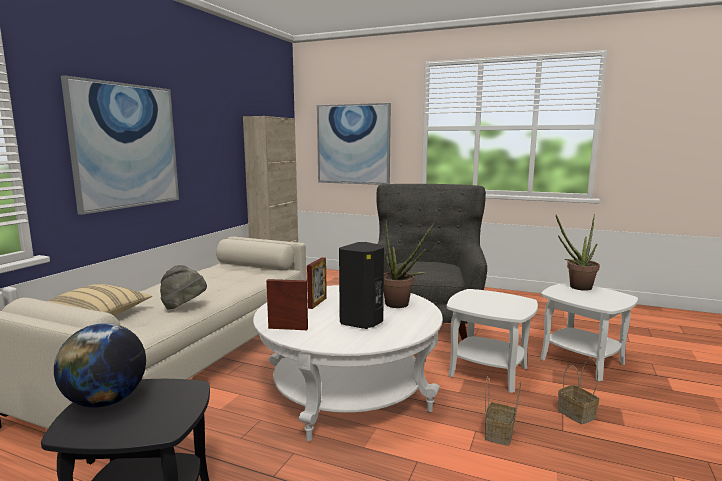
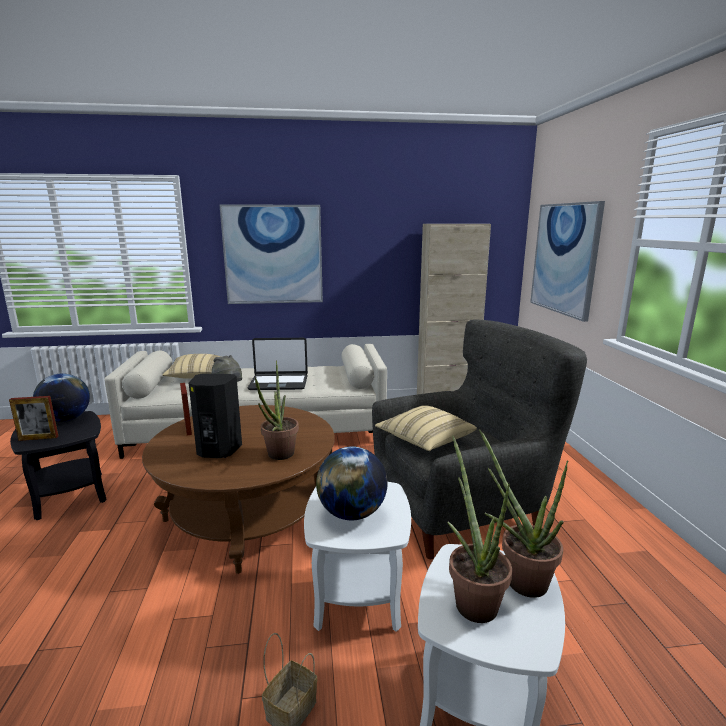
camera: 60 degrees right, 5 degrees up
white coffee table [253,285,443,441] -> brown coffee table [142,405,335,574]
picture frame [307,257,327,309] -> picture frame moved to [9,396,58,441]
basket [485,375,521,446] -> none
none -> laptop [248,338,308,390]
none -> globe [316,446,388,520]
none -> beige pillow [375,405,477,451]
none -> potted plant [447,436,512,623]

